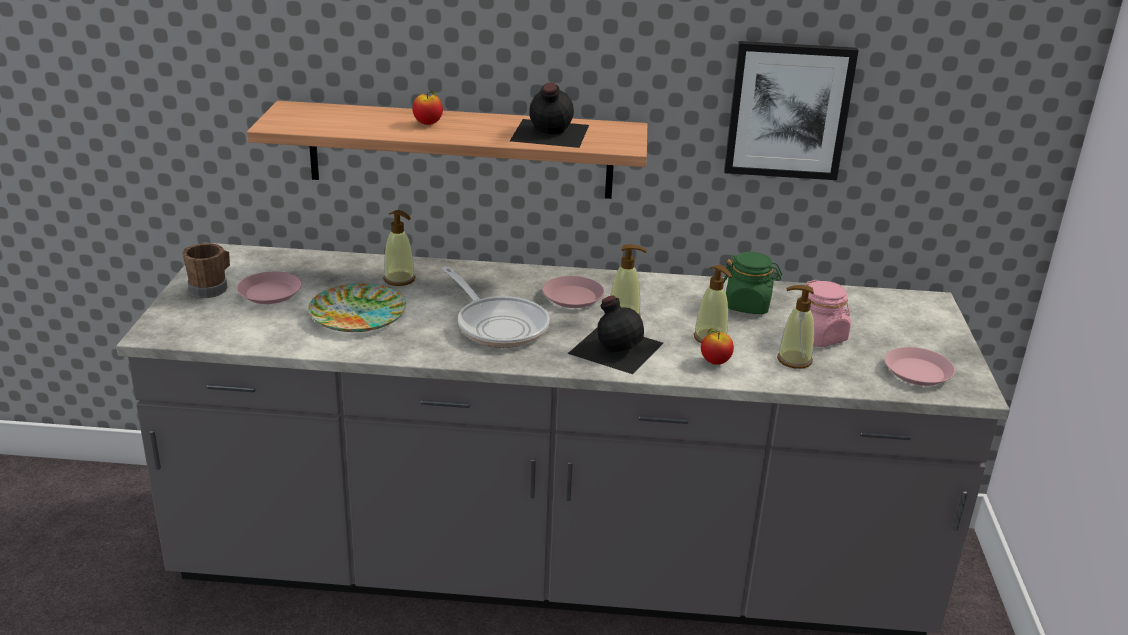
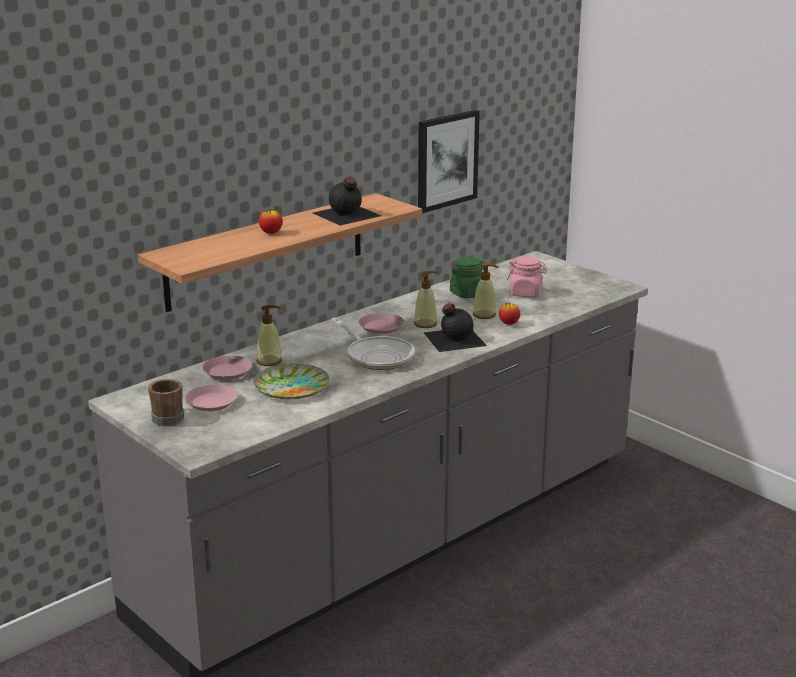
camera: 45 degrees left, 5 degrees down
frying pan [442,266,549,348] -> frying pan turned 45 degrees clockwise [331,317,415,370]
soap dispenser [777,285,814,369] -> none
pink plate [885,347,955,386] -> pink plate moved to [202,355,252,380]

